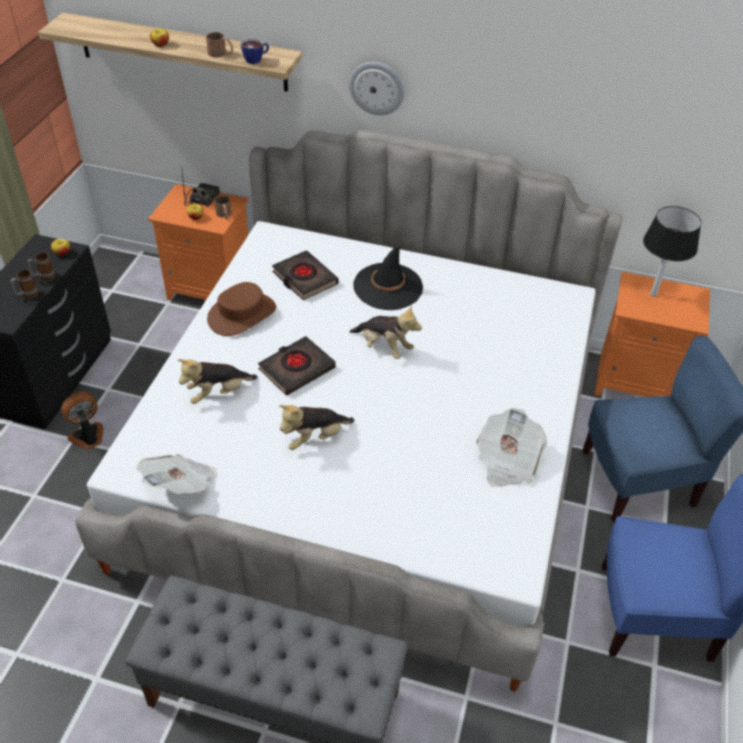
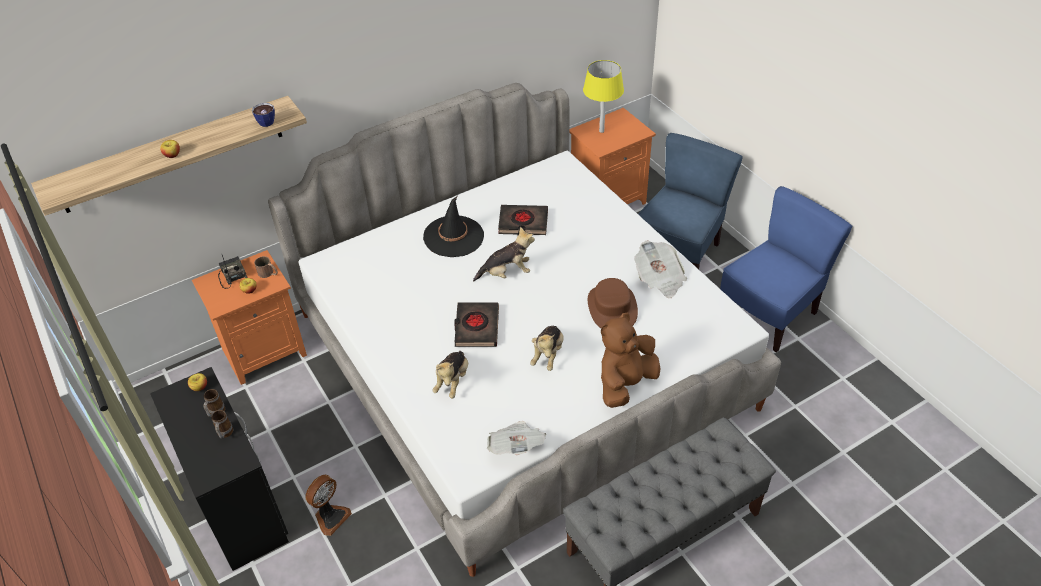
camera: 45 degrees left, 0 degrees up
fan [61,392,103,450] -> fan turned 150 degrees counterclockwise [305,475,352,536]
brown mug [206,32,233,58] -> none
brown hat [207,282,276,336] -> brown hat moved to [588,278,638,328]
black book [272,250,338,300] -> black book moved to [498,205,548,235]
wall clock [349,62,404,115] -> none
black table lamp [643,206,701,297] -> yellow table lamp [583,60,624,133]
none -> brown plush toy [601,313,661,408]

